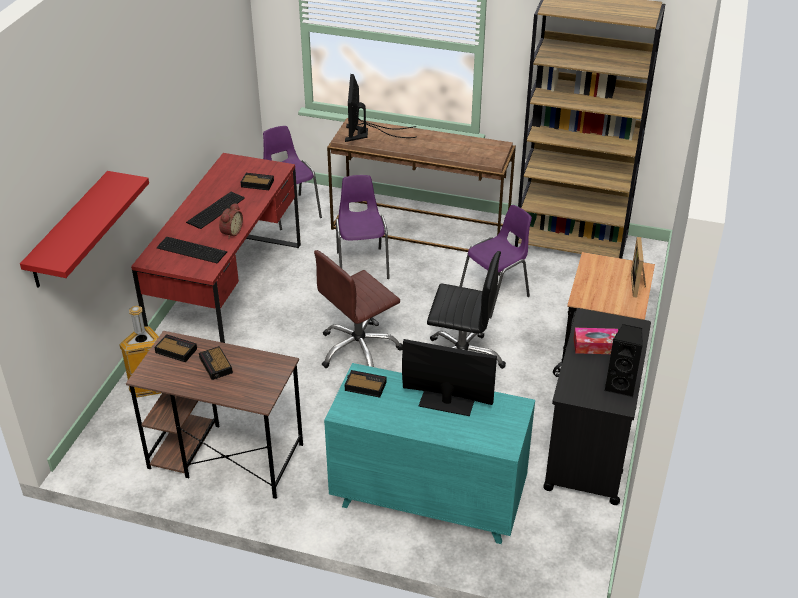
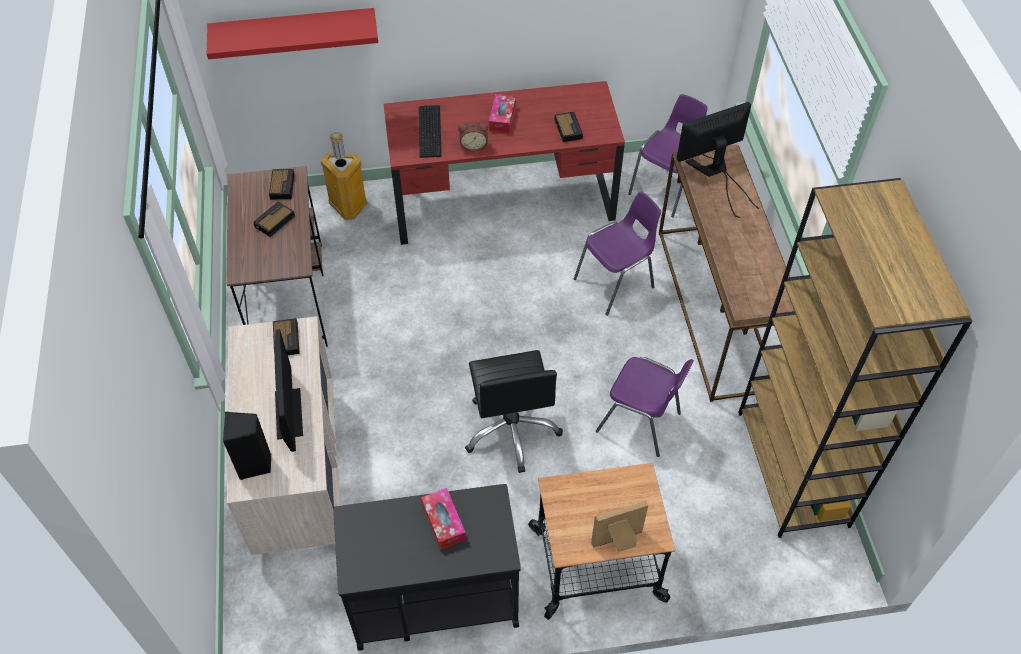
camera: 65 degrees right, 15 degrees up
keyboard [186,192,245,229] -> tissue box [489,94,516,133]
brown office chair [314,250,403,368] -> none
turquoise dresser [324,363,535,544] -> beige dresser [227,316,340,556]
black speaker [604,324,643,397] -> black speaker moved to [223,411,271,480]

